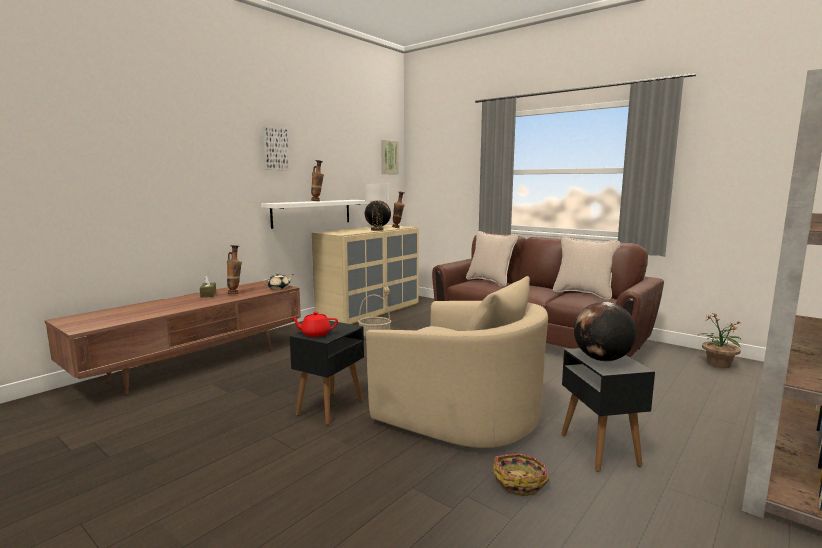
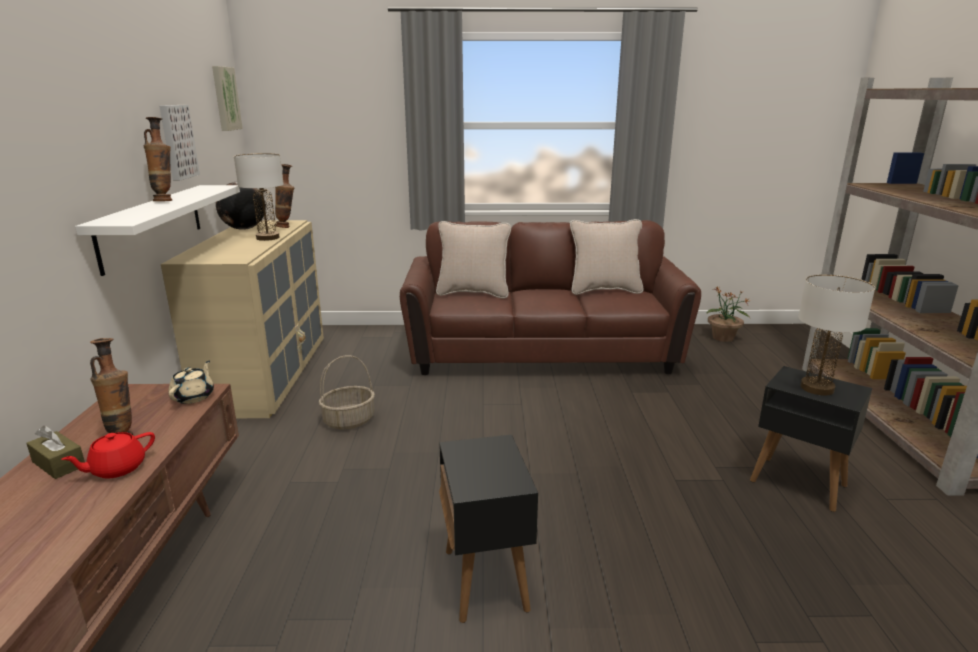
camera: 40 degrees left, 10 degrees up
picture [262,126,290,170] -> picture moved to [159,105,200,181]
red teapot [290,312,338,337] -> red teapot moved to [61,432,155,479]
beige armchair [366,276,548,448] -> none
basket [493,453,549,496] -> none
globe [574,302,637,361] -> table lamp [798,275,875,396]

